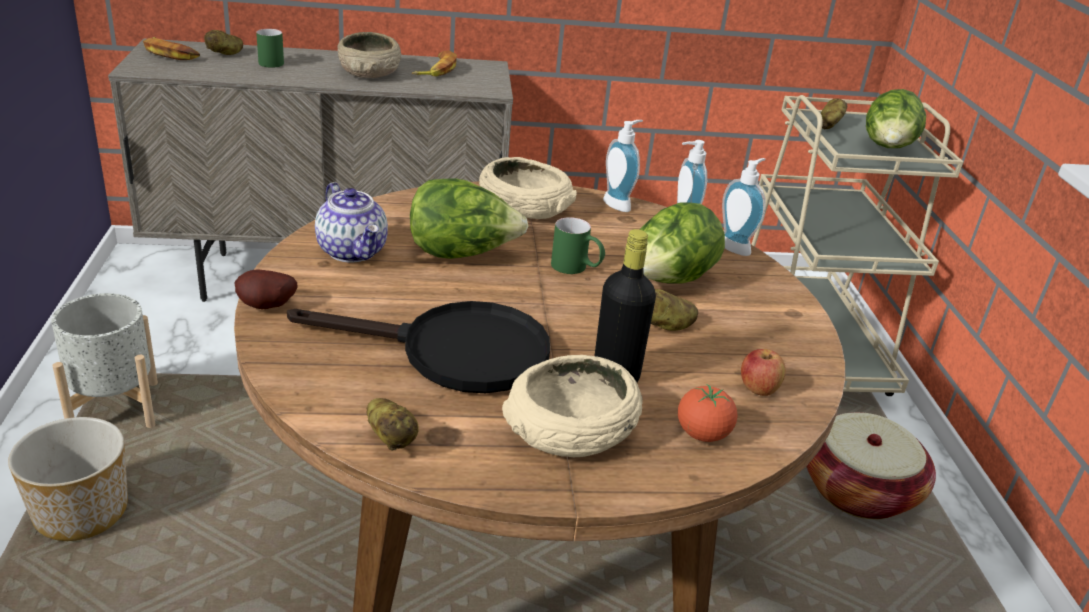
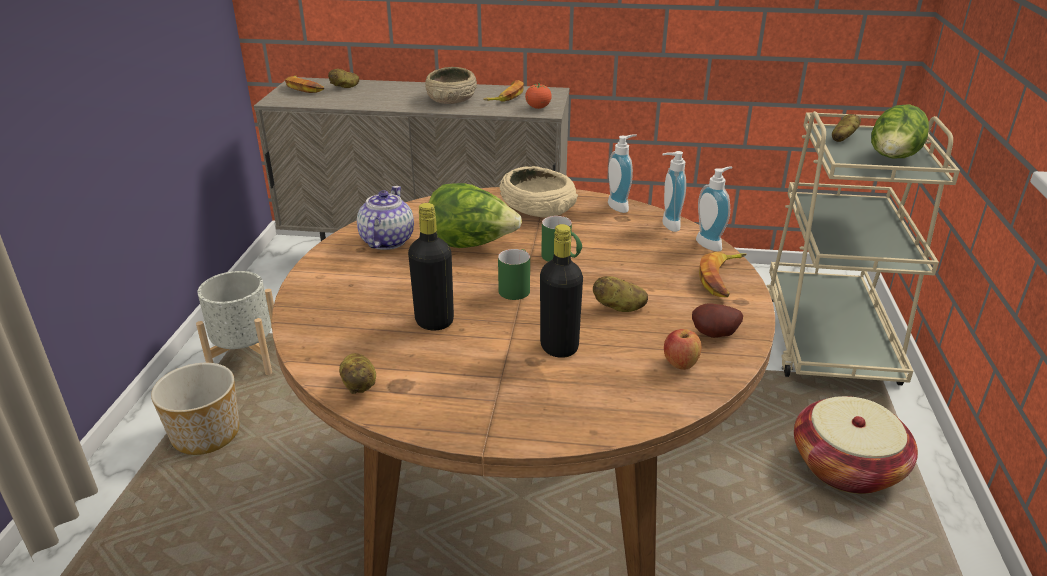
camera: 15 degrees right, 0 degrees up
potato [234,270,298,309] -> potato moved to [692,303,743,338]
green mug [256,29,284,68] -> green mug moved to [498,249,530,300]
black frying pan [287,301,550,393] -> black bottle [408,203,454,331]
teapot [315,182,388,263] -> teapot turned 150 degrees counterclockwise [357,186,414,250]
beige bowl [502,355,643,457] -> none
lettuce [639,202,725,284] -> none
tomato [678,384,738,442] -> tomato moved to [525,83,552,109]
none -> banana [699,252,747,297]

